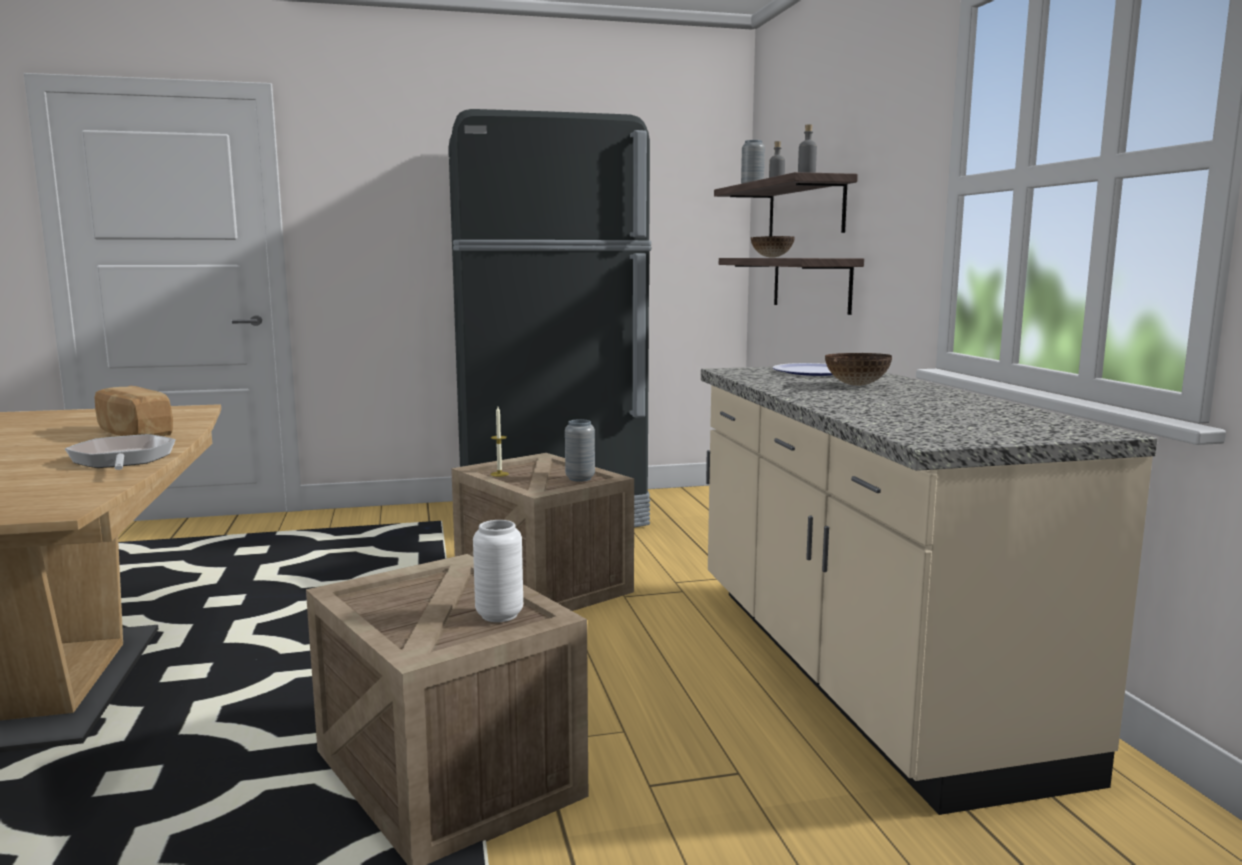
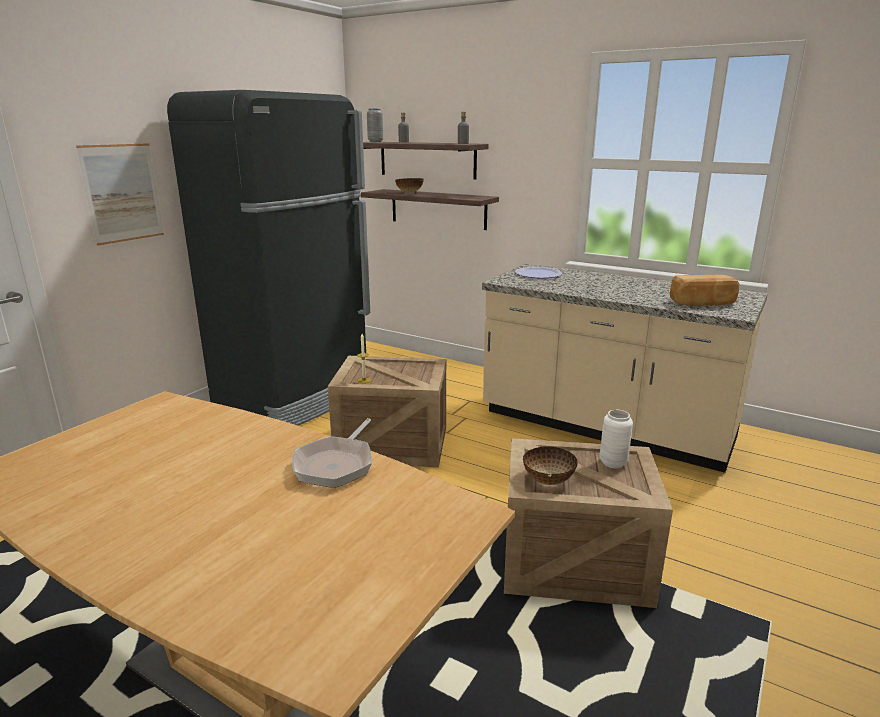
camera: 45 degrees left, 10 degrees up
frying pan [65,434,175,470] -> frying pan turned 90 degrees counterclockwise [292,418,372,488]
bread [95,386,173,436] -> bread moved to [670,275,739,305]
grey vase [565,419,595,482] -> none
bowl [825,353,892,386] -> bowl moved to [523,446,578,485]
none -> picture [76,143,164,246]

